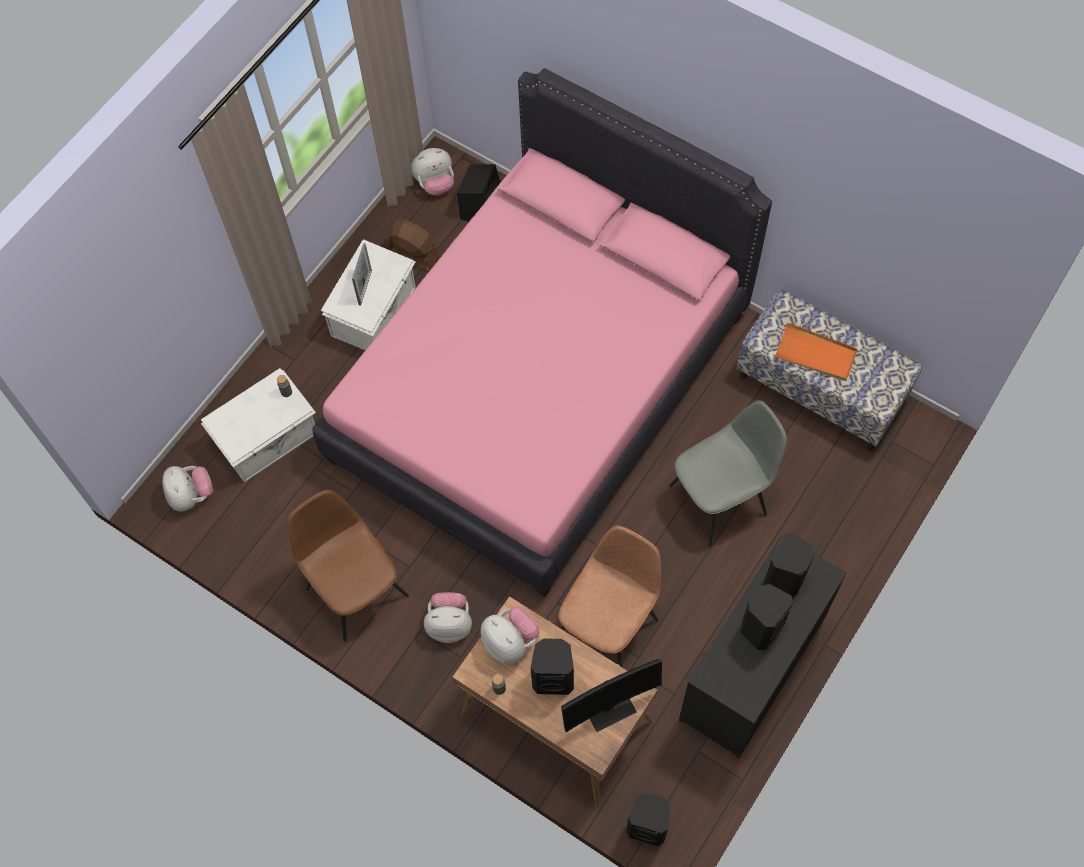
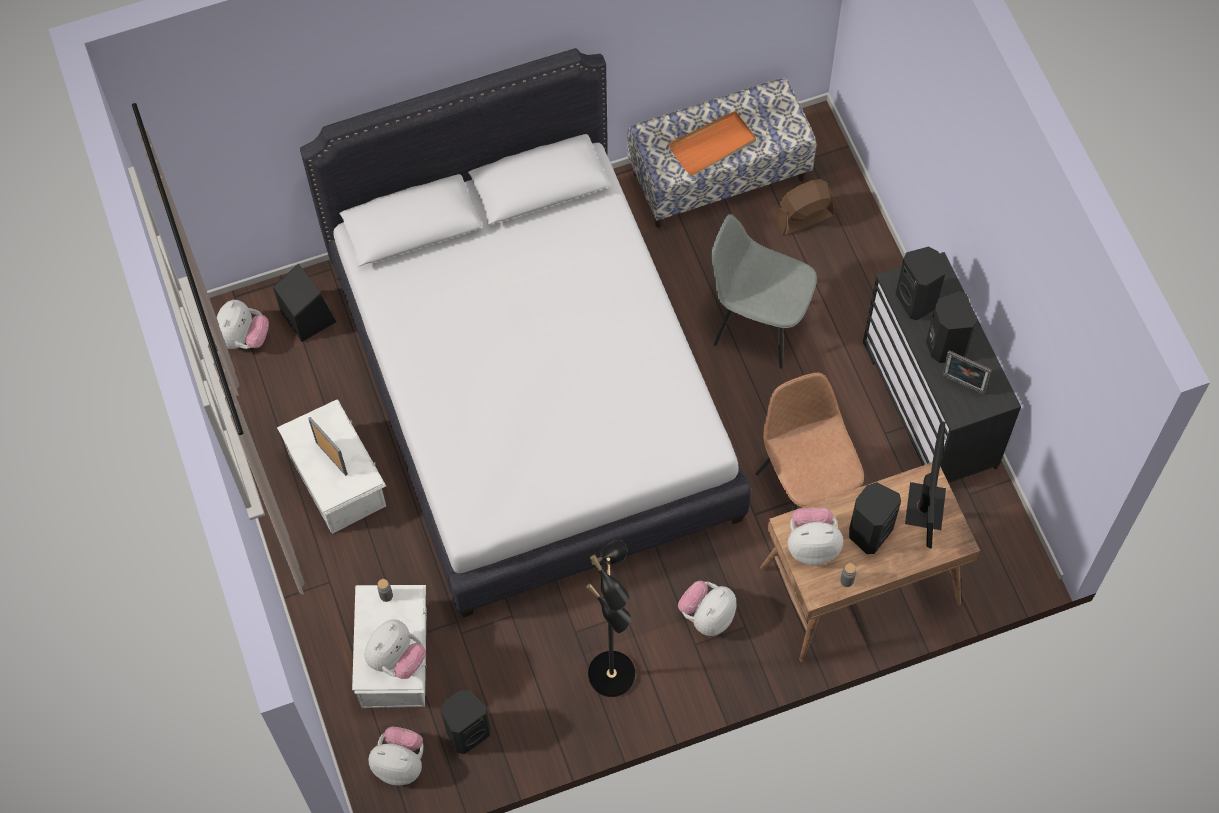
camera: 55 degrees left, 0 degrees up
brown chair [287,490,409,642] -> black floor lamp [586,540,635,697]
pink bed [312,68,772,597] -> white bed [300,48,751,618]
brown fan [387,219,440,272] -> brown fan moved to [774,179,836,236]
black speaker [626,793,670,846] -> black speaker moved to [441,690,490,754]
grey chair [669,400,787,546] -> grey chair turned 75 degrees counterclockwise [712,214,817,369]
none -> plush toy [364,619,426,679]
none -> picture frame [942,351,991,394]

